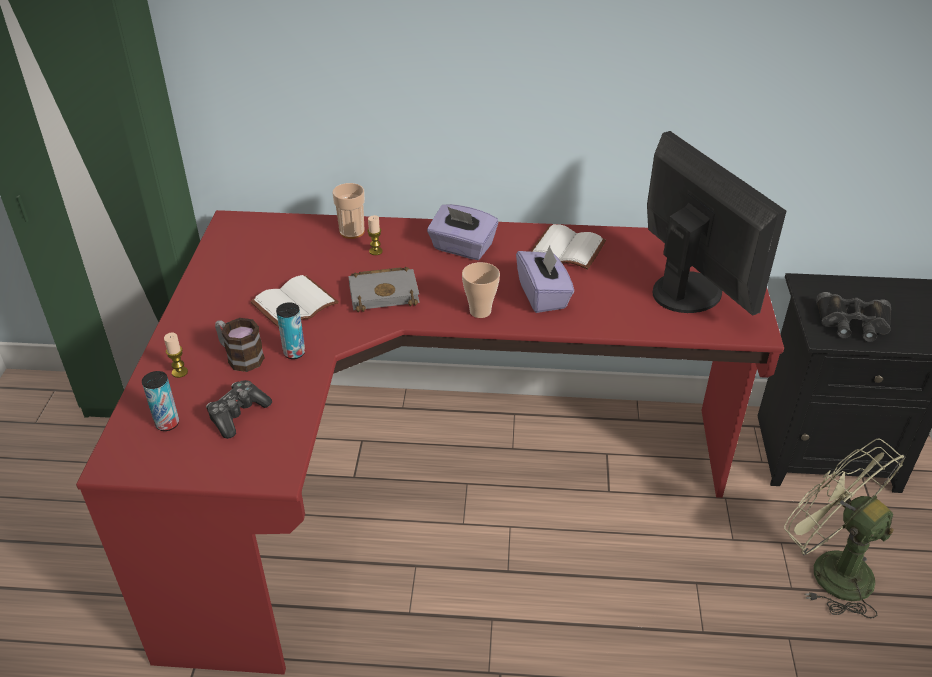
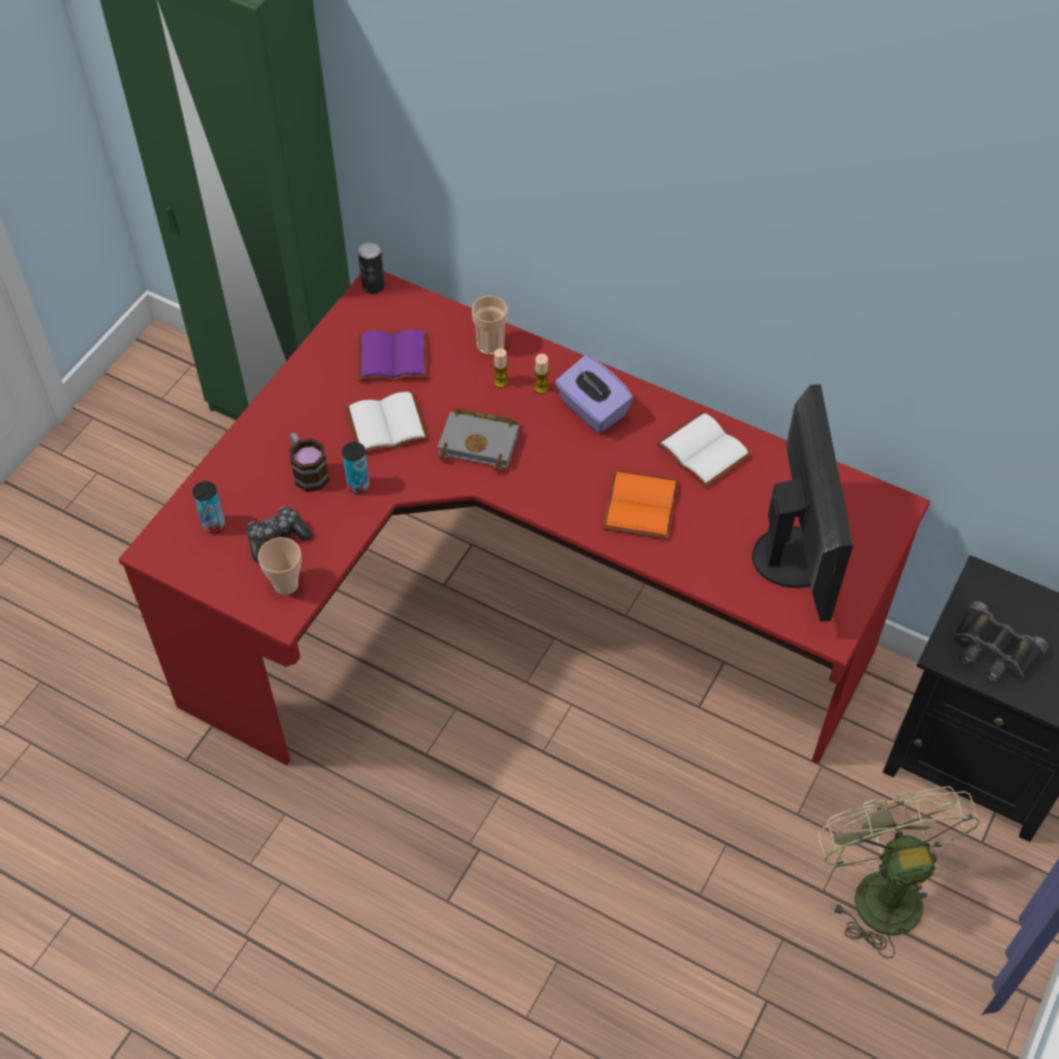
camera: 25 degrees right, 15 degrees up
candle [164,332,188,378] -> candle moved to [534,354,550,394]
cup [462,262,500,318] -> cup moved to [258,537,301,595]
purple tissue box [516,245,574,313] -> orange book [603,470,678,540]
none -> can [358,241,385,294]
none -> purple book [358,329,428,381]

